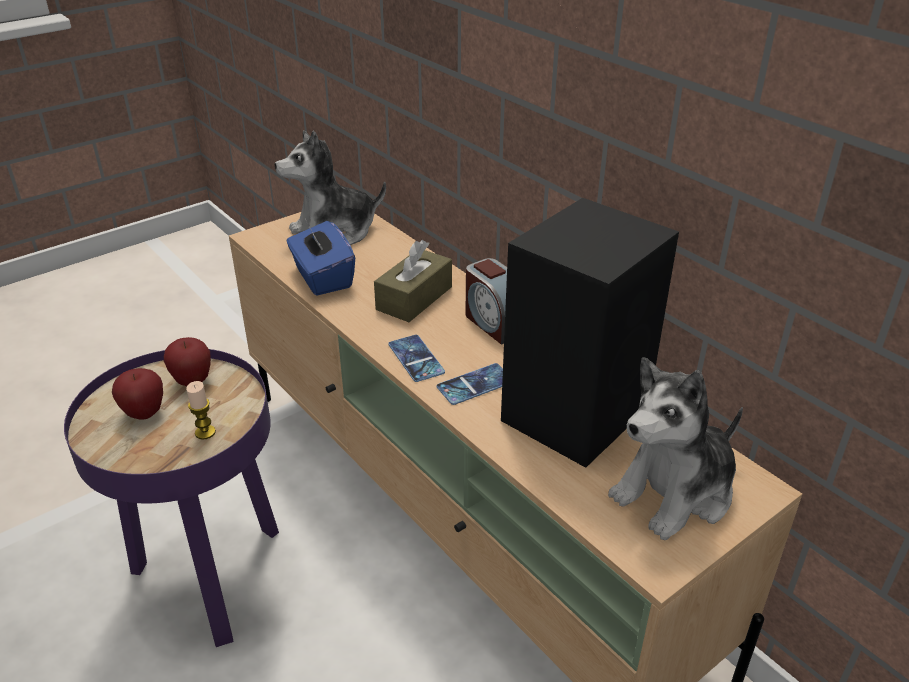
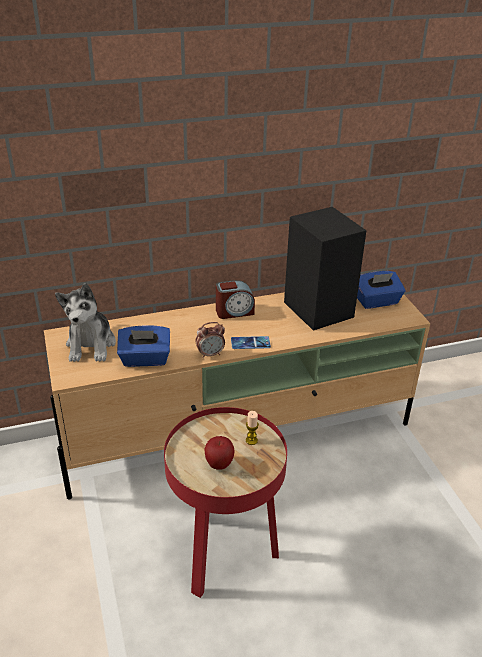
camera: 70 degrees left, 0 degrees up
purple side table [64,349,279,647] -> red side table [164,407,287,598]
apple [164,337,211,386] -> none
brown tissue box [374,240,452,322] -> none
phone [437,363,503,405] -> none
plush toy [608,357,743,540] -> blue tissue box [357,271,405,309]
none -> alarm clock [195,322,225,358]

